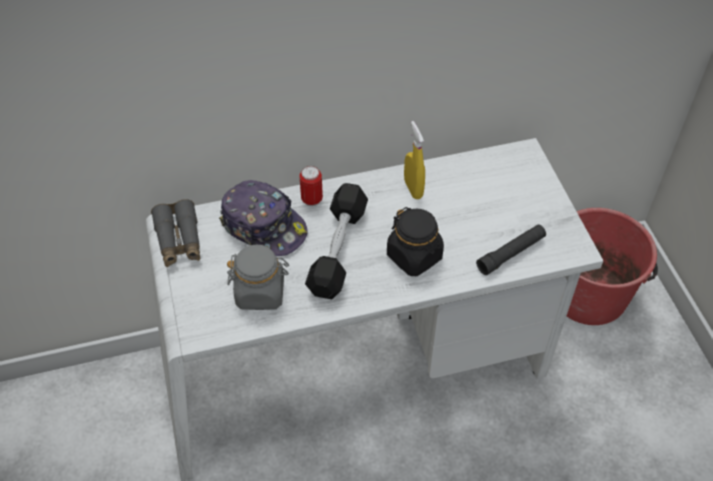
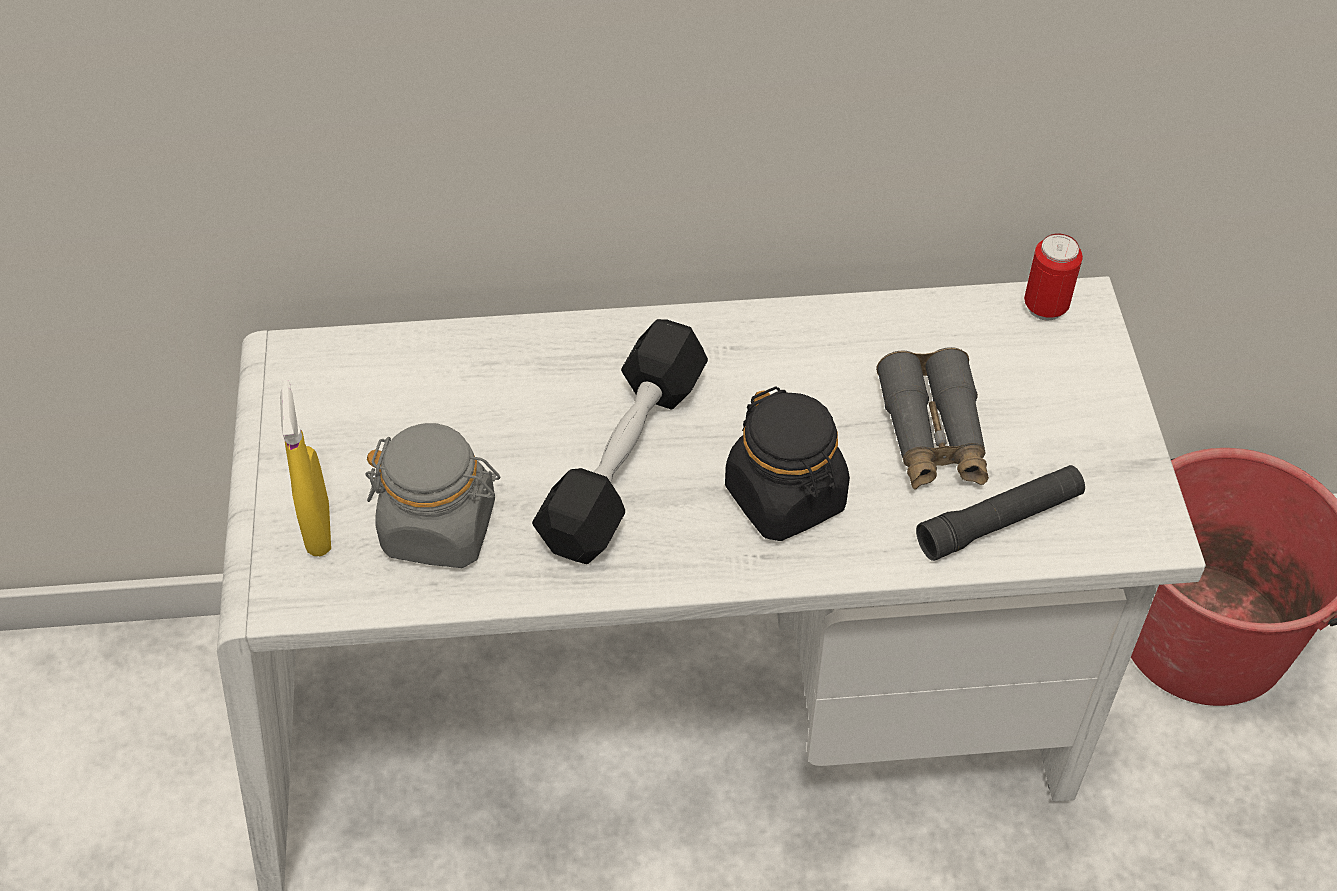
camera: 10 degrees right, 0 degrees up
grey binoculars [151,199,200,267] -> grey binoculars moved to [876,347,989,490]
cap [219,180,308,256] -> none
can [299,166,323,206] -> can moved to [1024,233,1083,321]
yellow spray bottle [404,121,425,199] -> yellow spray bottle moved to [280,380,331,556]

